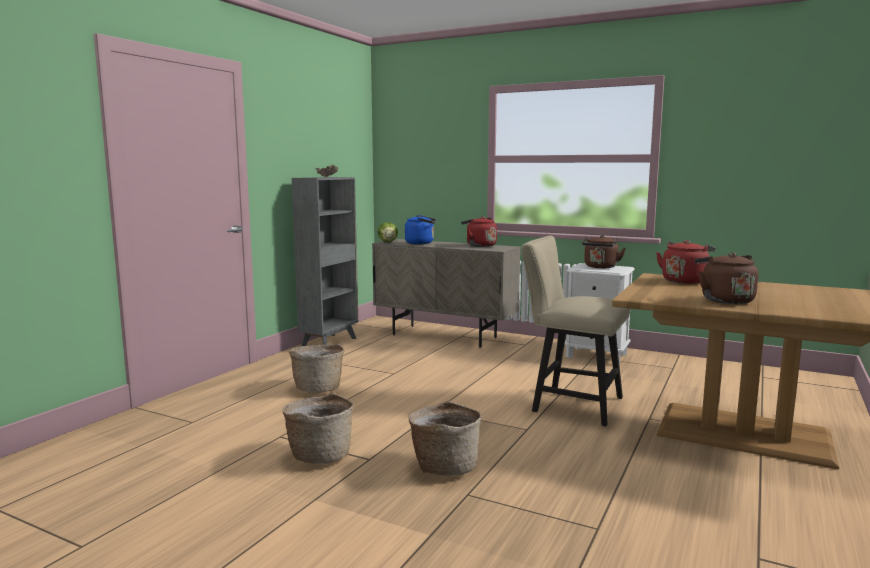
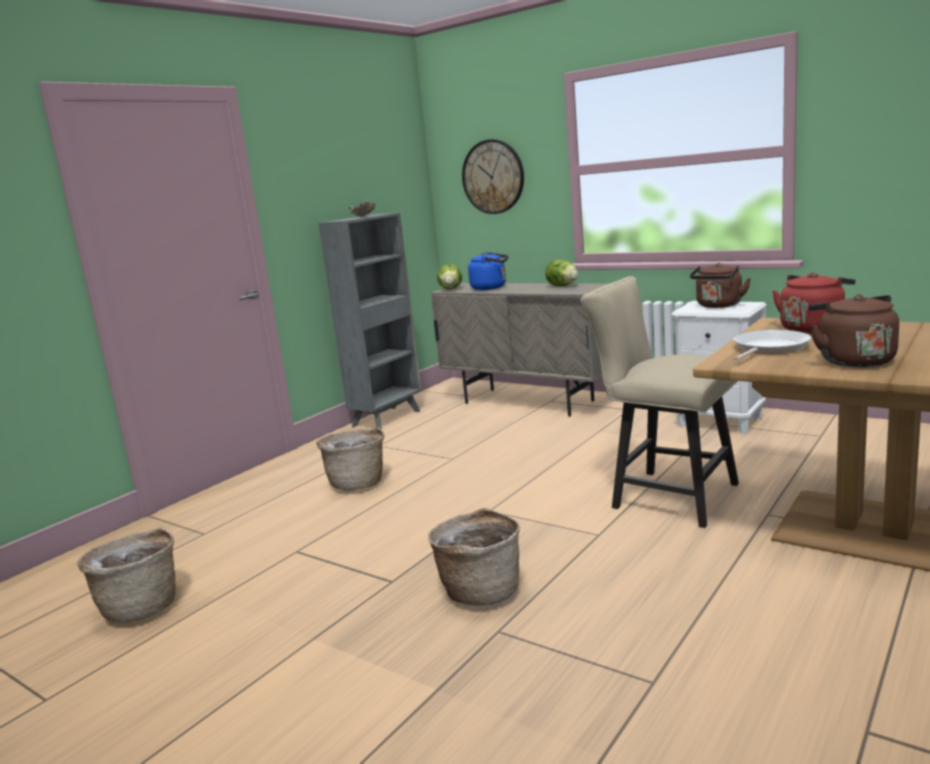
camera: 10 degrees right, 5 degrees up
basket [282,393,353,464] -> basket moved to [77,527,176,622]
red kettle [461,216,497,247] -> lettuce [545,259,578,286]
none -> wall clock [462,139,524,214]
none -> frying pan [733,330,811,361]

